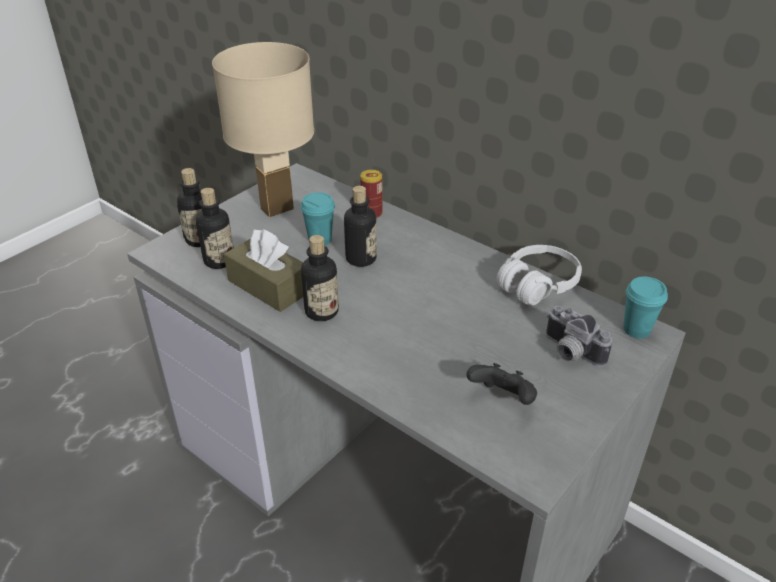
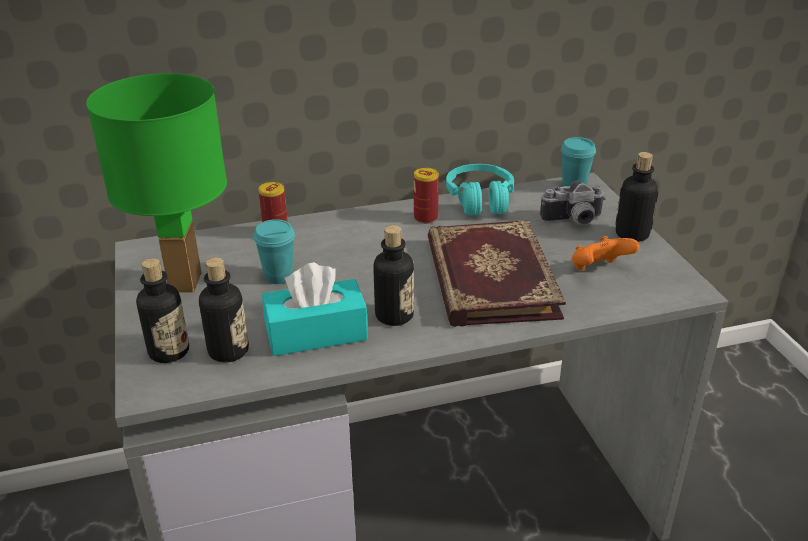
camera: 55 degrees left, 5 degrees down
beige table lamp [212,42,314,217] -> green table lamp [86,73,227,293]
brown tissue box [224,229,303,312] -> turquoise tissue box [262,262,368,356]
bottle [344,186,377,267] -> bottle moved to [615,152,658,242]
black game controller [467,363,537,405] -> orange game controller [572,236,639,270]
white headphones [496,245,582,305] -> turquoise headphones [446,164,514,216]
none -> can [414,168,439,224]
none -> book [428,220,566,327]

